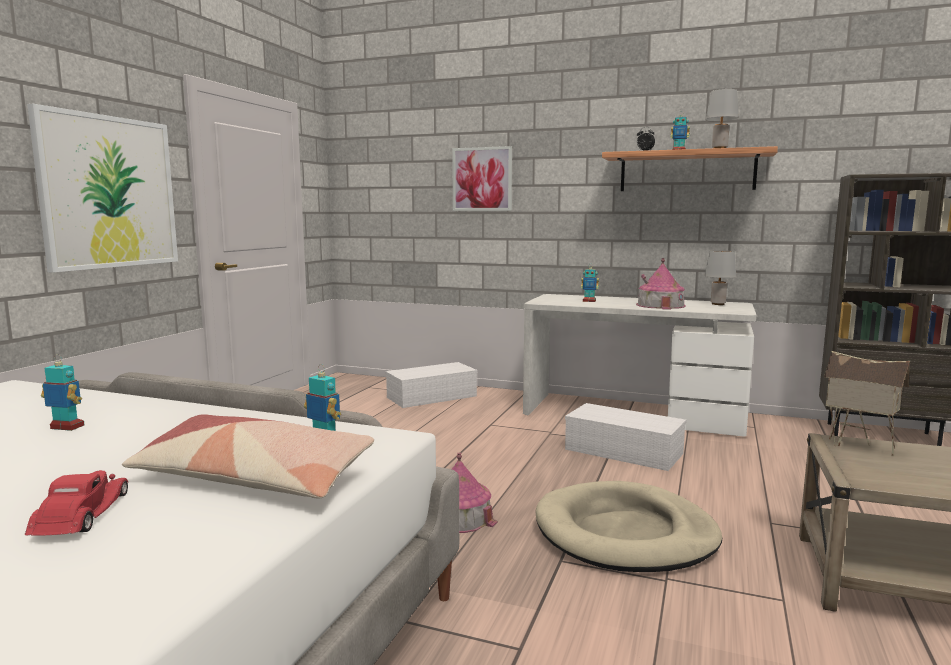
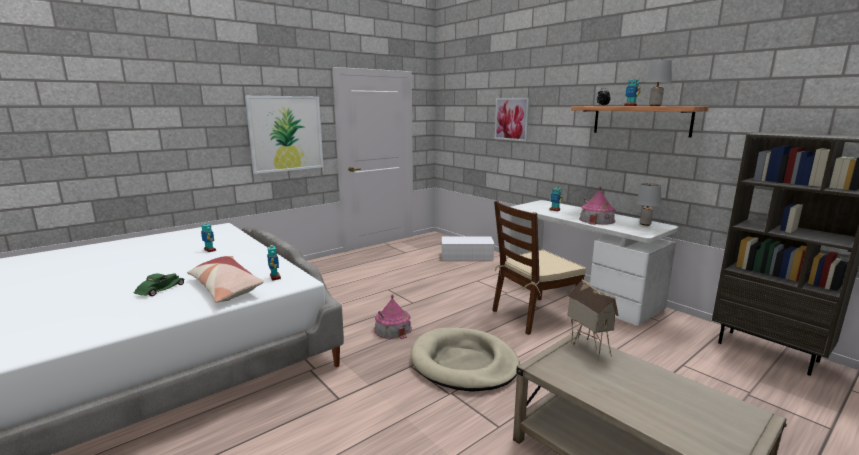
camera: 30 degrees right, 5 degrees up
red toy car [25,470,129,536] -> green toy car [134,273,184,296]
white storage box [565,403,686,471] -> brown chair [492,201,586,335]

